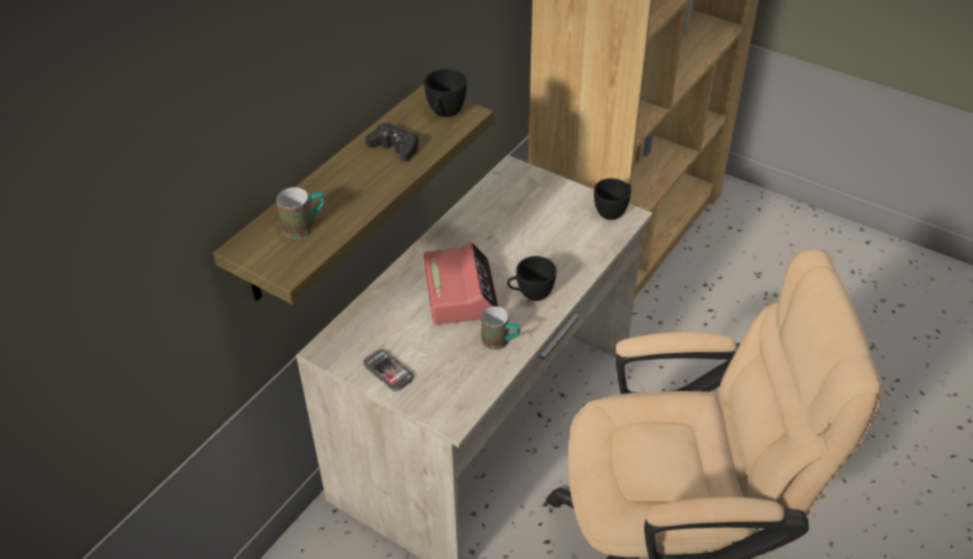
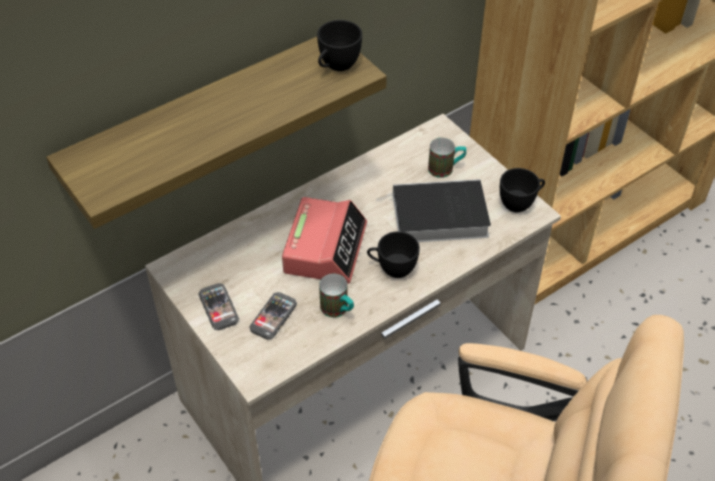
camera: 20 degrees right, 5 degrees up
mug [276,187,324,239] -> mug moved to [428,138,466,178]
black game controller [365,123,419,161] -> none
none -> phone [249,292,297,339]
none -> book [376,179,491,242]

